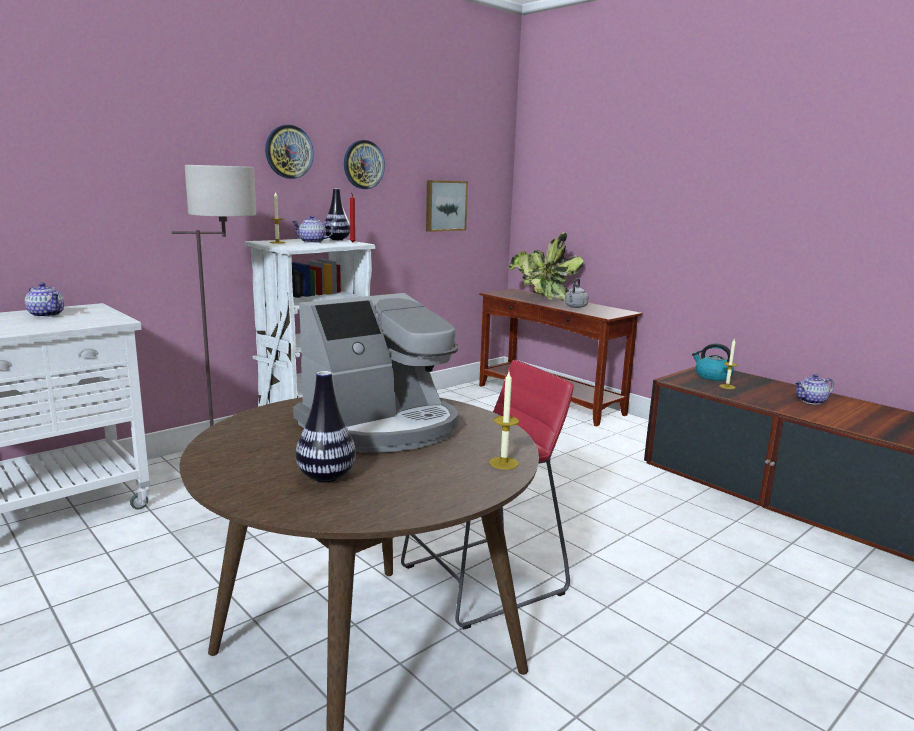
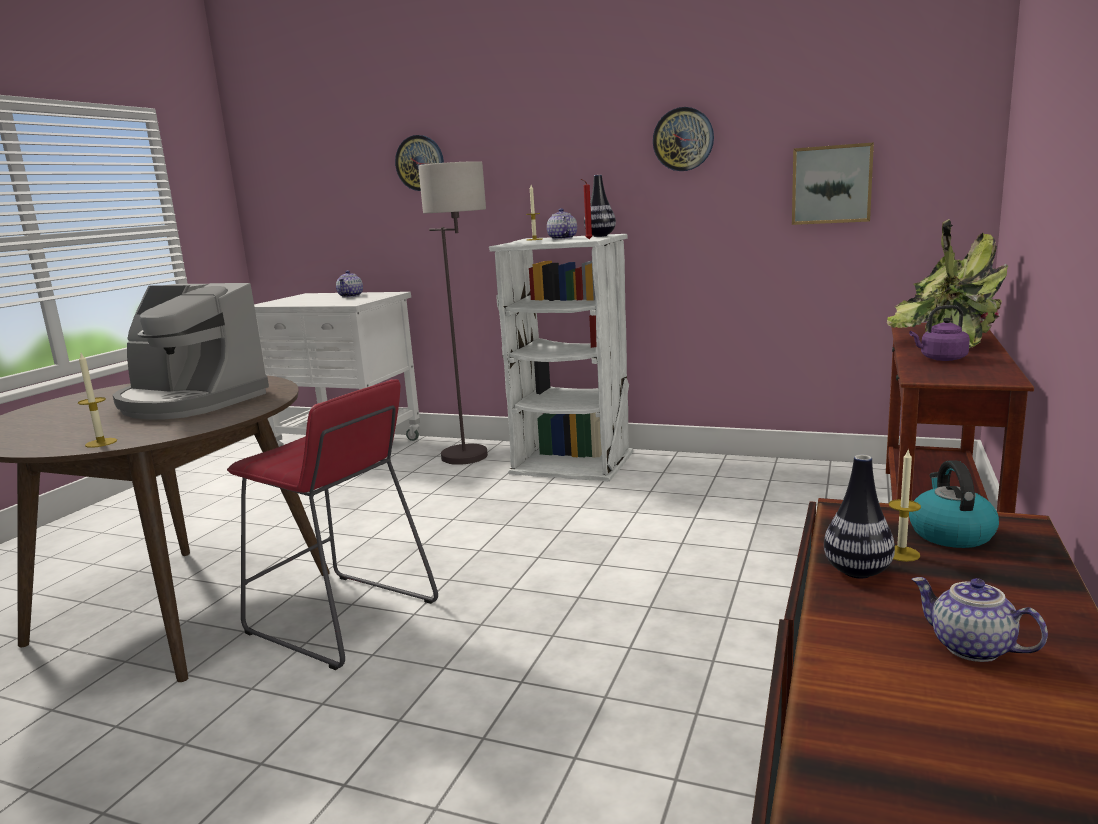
camera: 65 degrees right, 0 degrees up
wall clock [265,125,314,179] -> wall clock moved to [395,135,444,191]
vase [296,371,356,483] -> vase moved to [824,455,895,579]
grey kettle [565,278,588,308] -> purple kettle [909,305,970,361]

